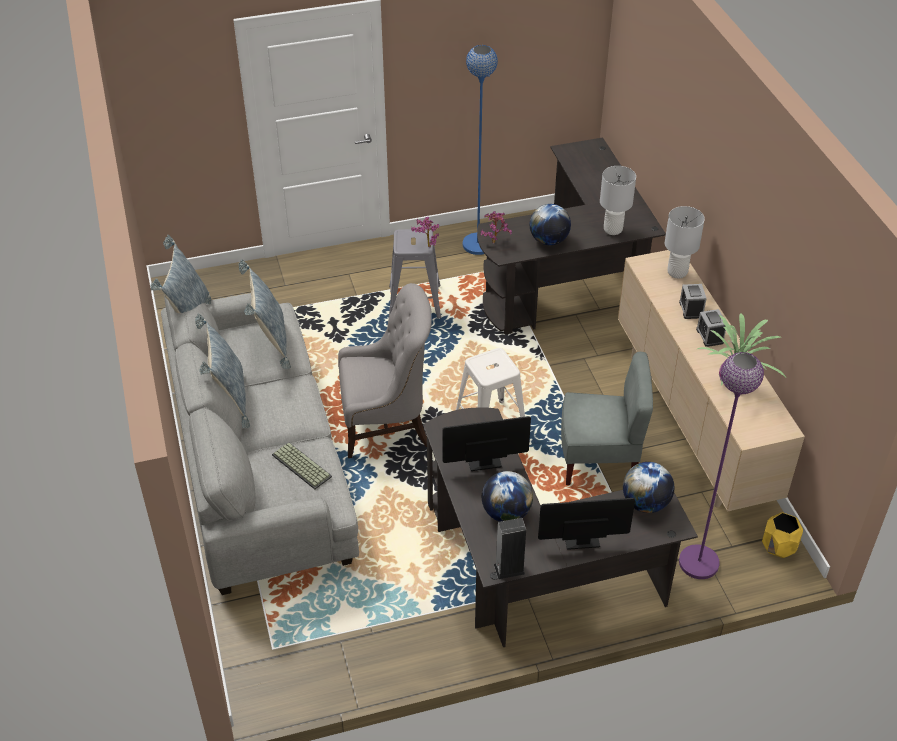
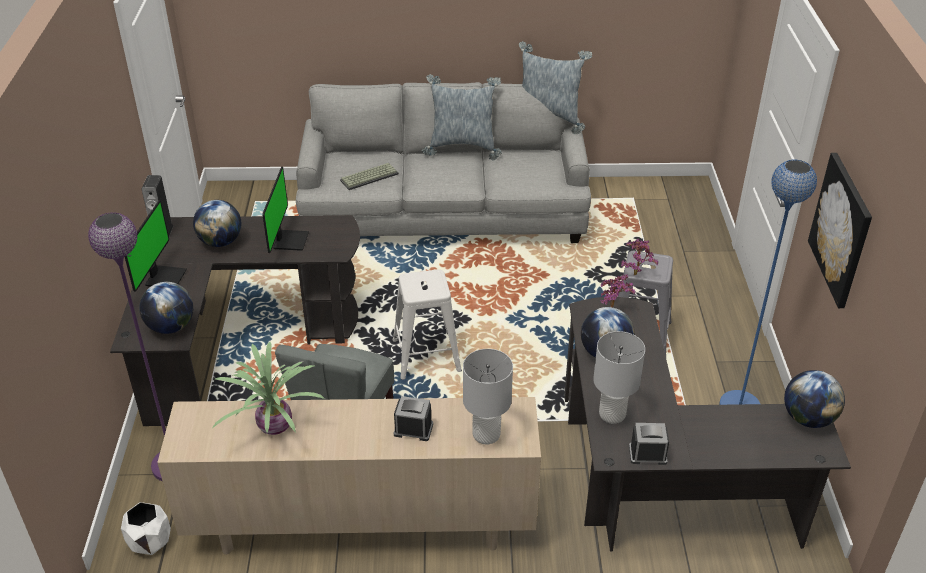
camera: 105 degrees right, 5 degrees down
pillow [239,260,291,369] -> none
grey chair [338,283,432,458] -> none
alarm clock [696,309,726,347] -> alarm clock moved to [629,423,669,465]
yellow planter [762,512,803,558] -> white planter [121,502,171,555]
none -> globe [784,370,845,428]
none -> picture [808,153,872,308]

